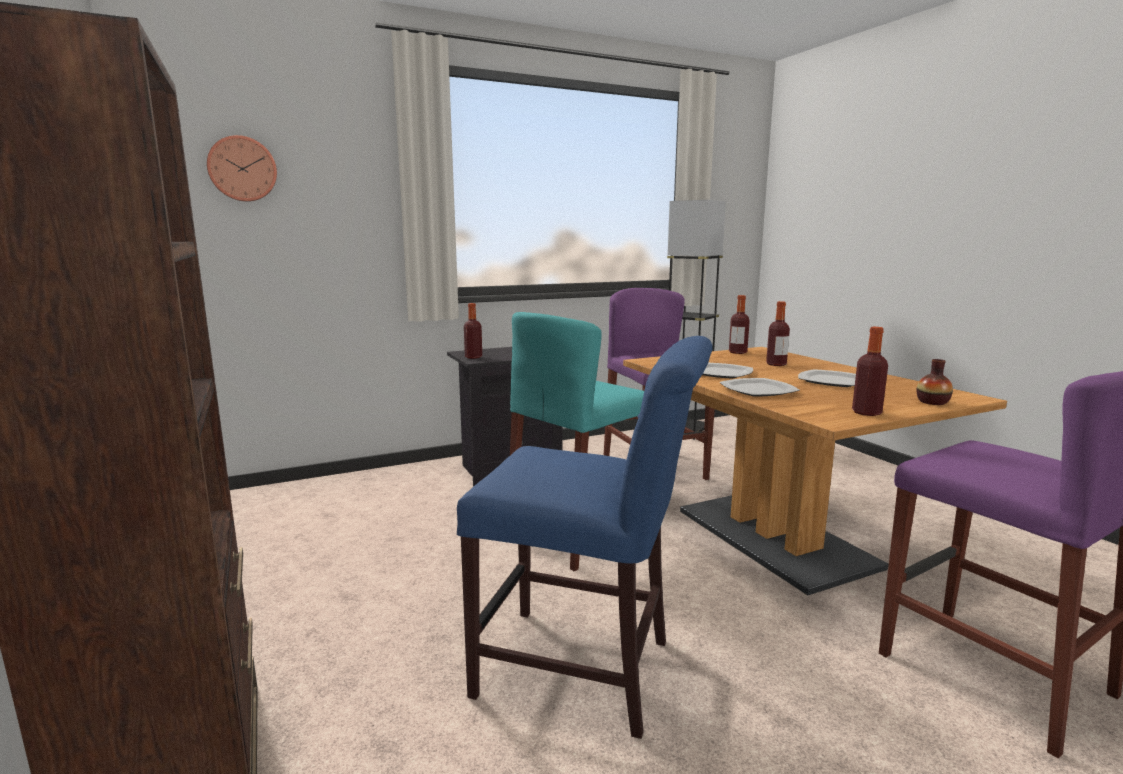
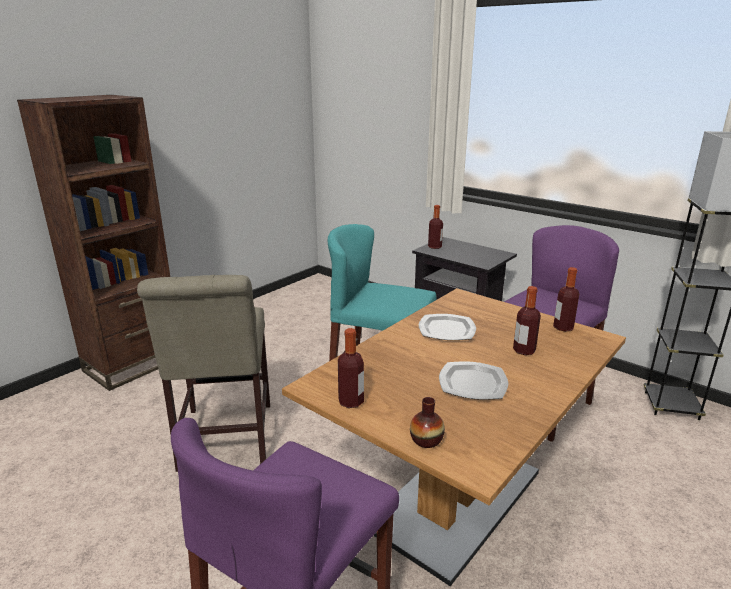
camera: 65 degrees right, 10 degrees up
wall clock [207,135,277,202] -> none
blue chair [457,336,713,739] -> beige chair [137,275,270,472]
plate [720,378,800,396] -> none

